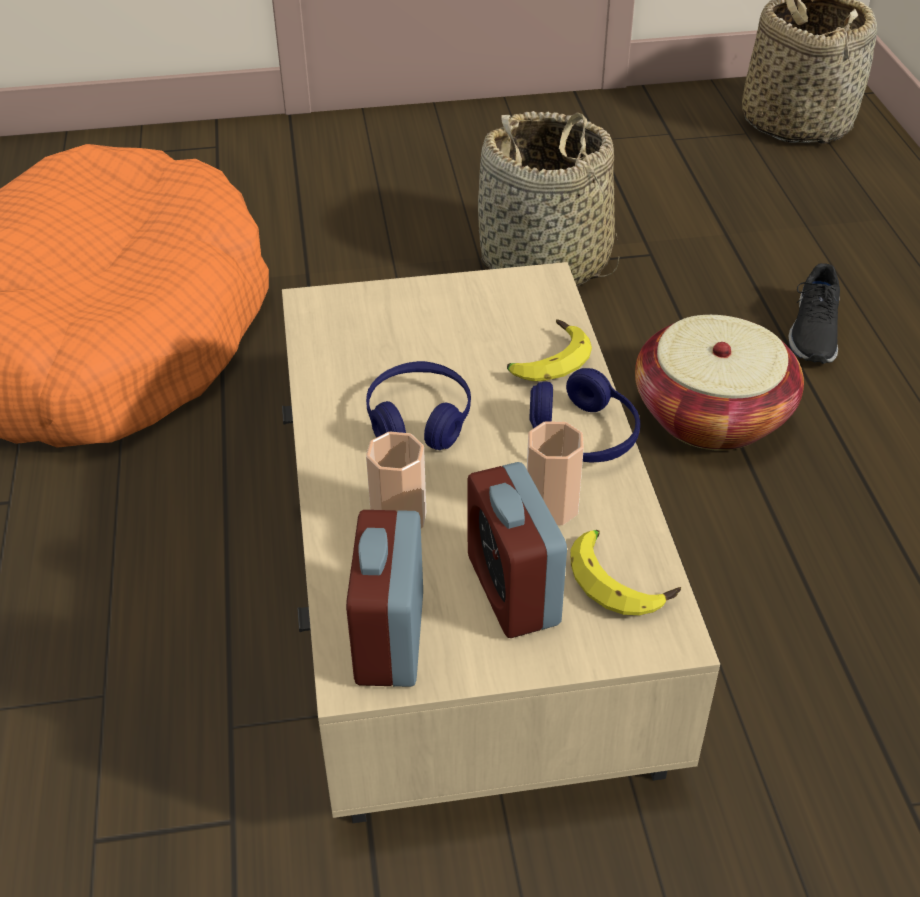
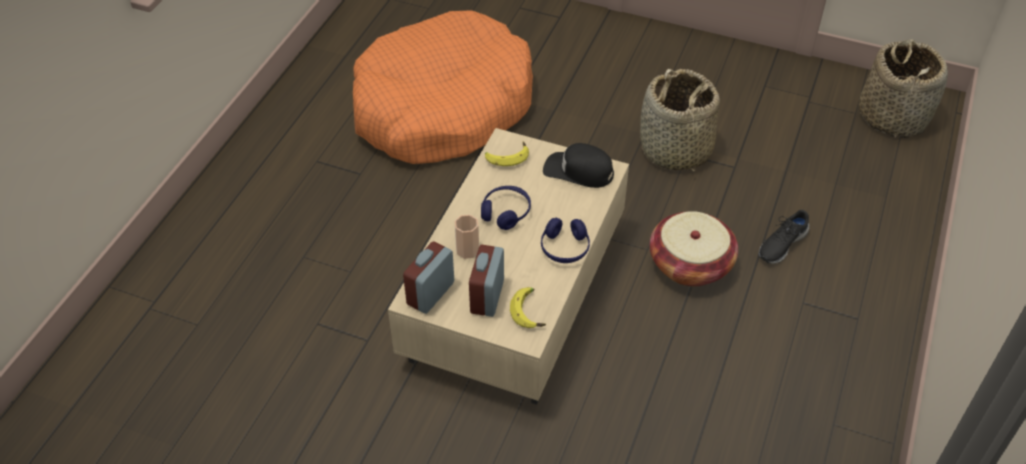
camera: 30 degrees right, 5 degrees up
banana [507,319,592,381] -> banana moved to [485,141,529,166]
cup [527,421,584,525] -> none
none -> black cap [543,143,614,188]

